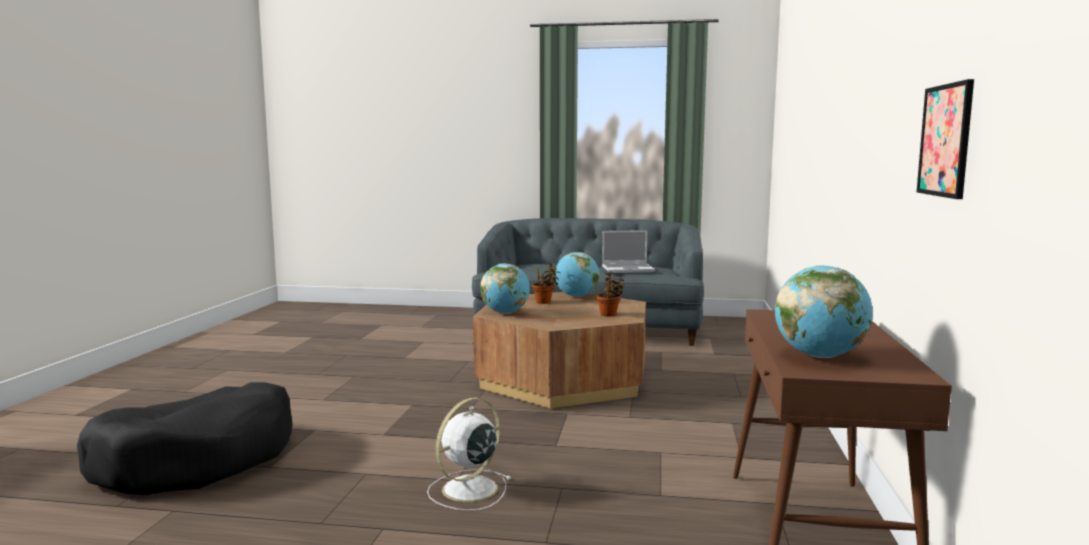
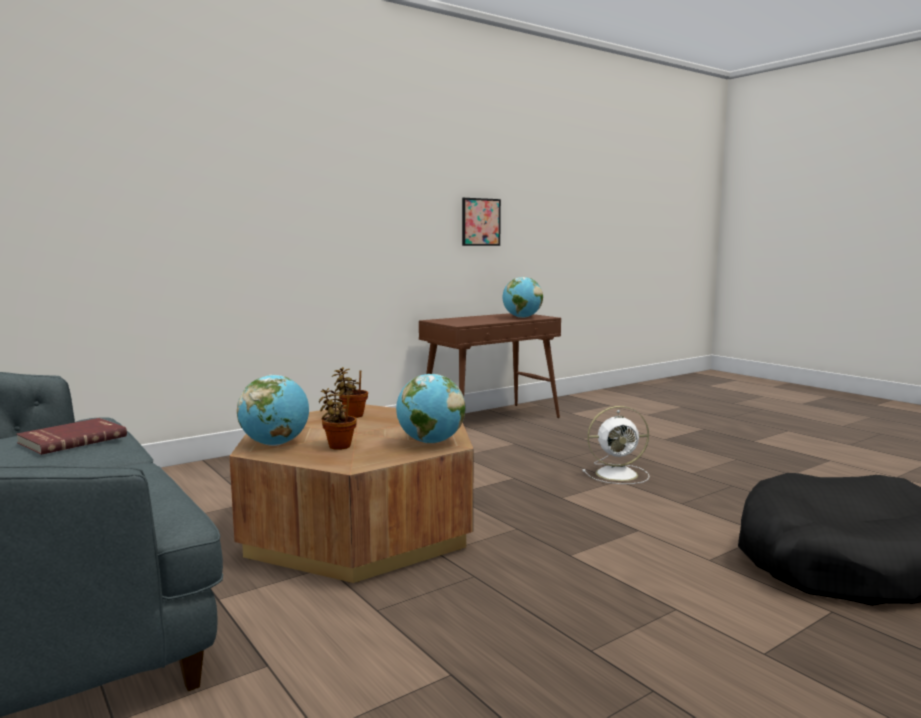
camera: 135 degrees left, 0 degrees up
laptop [602,230,655,273] -> red book [16,418,127,455]

